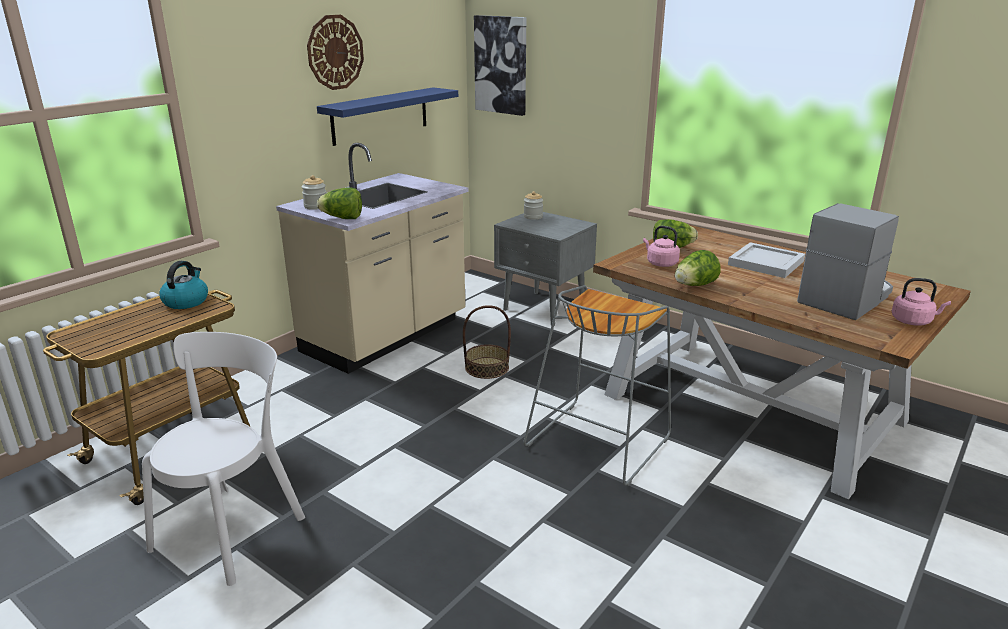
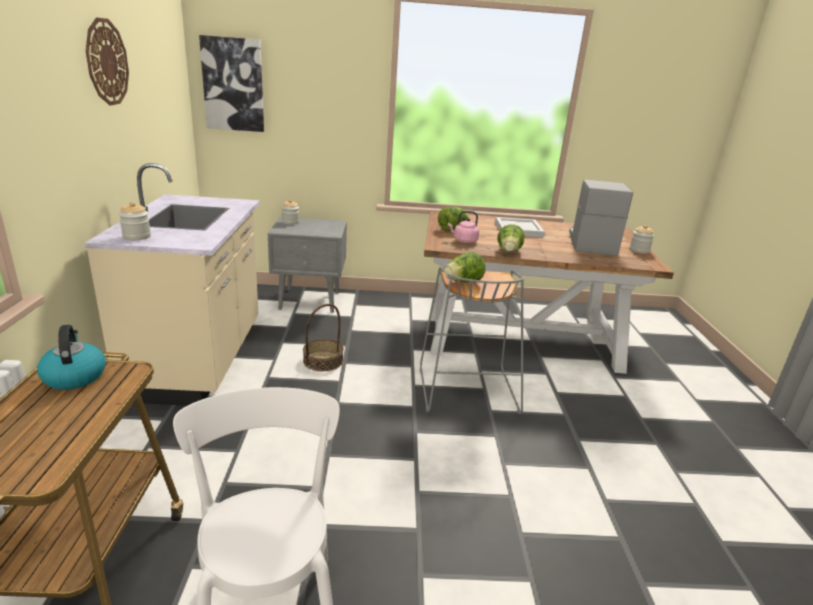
camera: 40 degrees left, 0 degrees up
blue shelf [317,87,458,146] -> none
lettuce [317,187,362,219] -> lettuce moved to [444,252,486,283]
pink kettle [892,278,951,326] -> jar [630,225,654,254]

